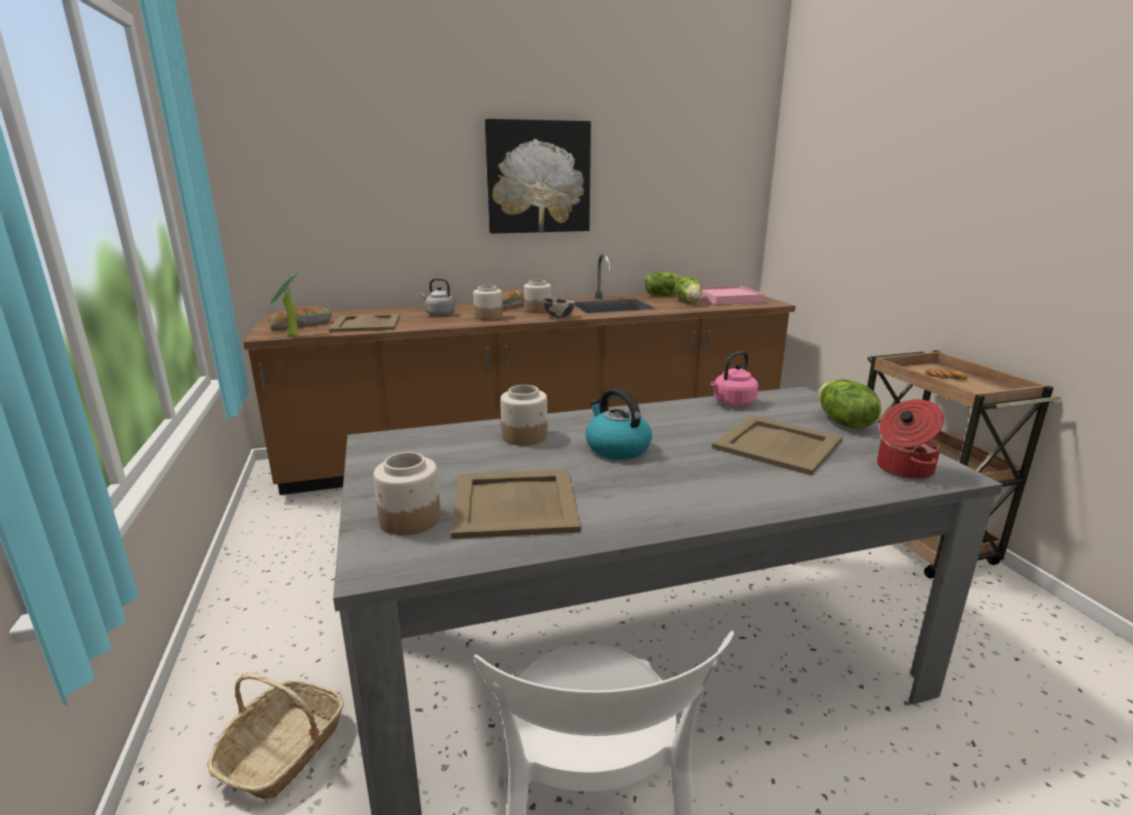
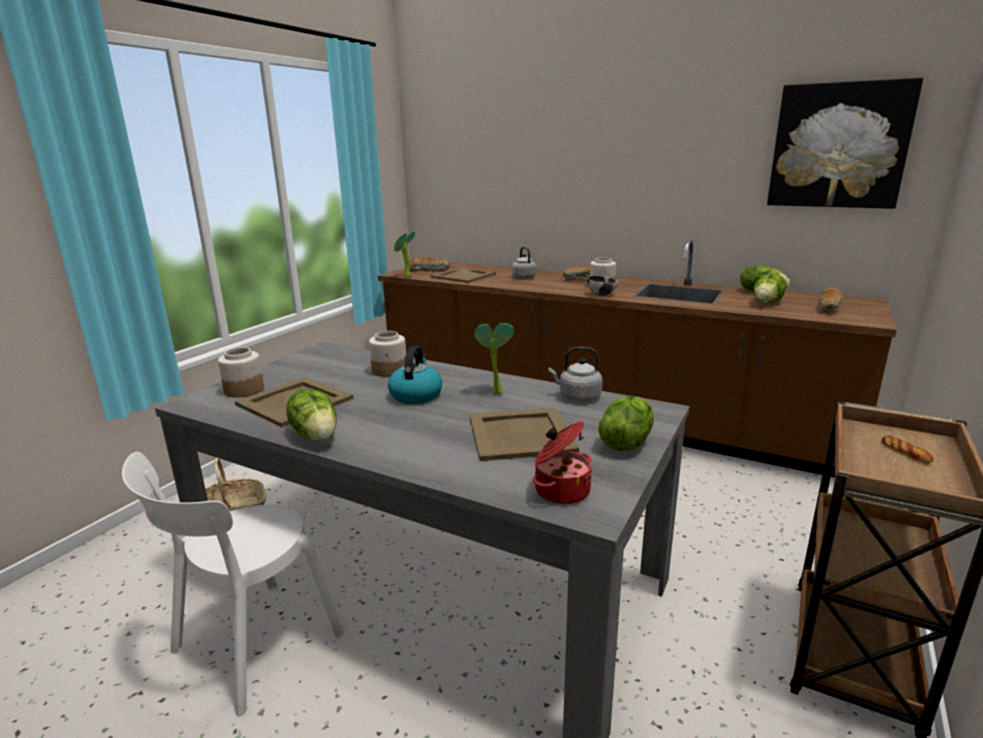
camera: 45 degrees right, 0 degrees up
jar [473,285,503,320] -> none
picture [485,119,591,234] -> picture moved to [767,78,923,209]
pink tray [700,286,765,305] -> bread [818,287,843,312]
pink kettle [710,351,758,406] -> grey kettle [548,347,603,401]
none -> lettuce [286,389,337,441]
none -> potted plant [474,323,514,394]

